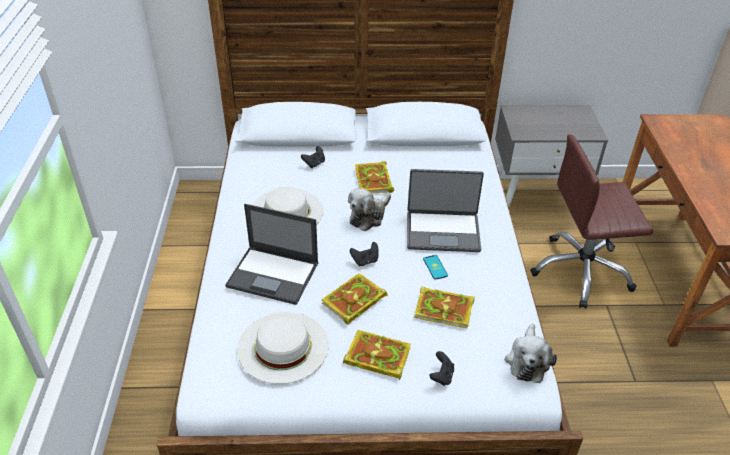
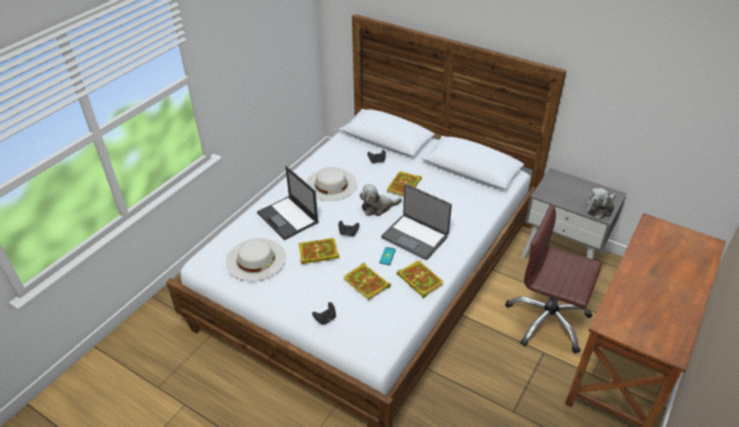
camera: 35 degrees right, 0 degrees up
book [343,330,411,380] -> book moved to [396,260,444,298]
plush toy [505,324,557,383] -> plush toy moved to [586,188,616,220]

